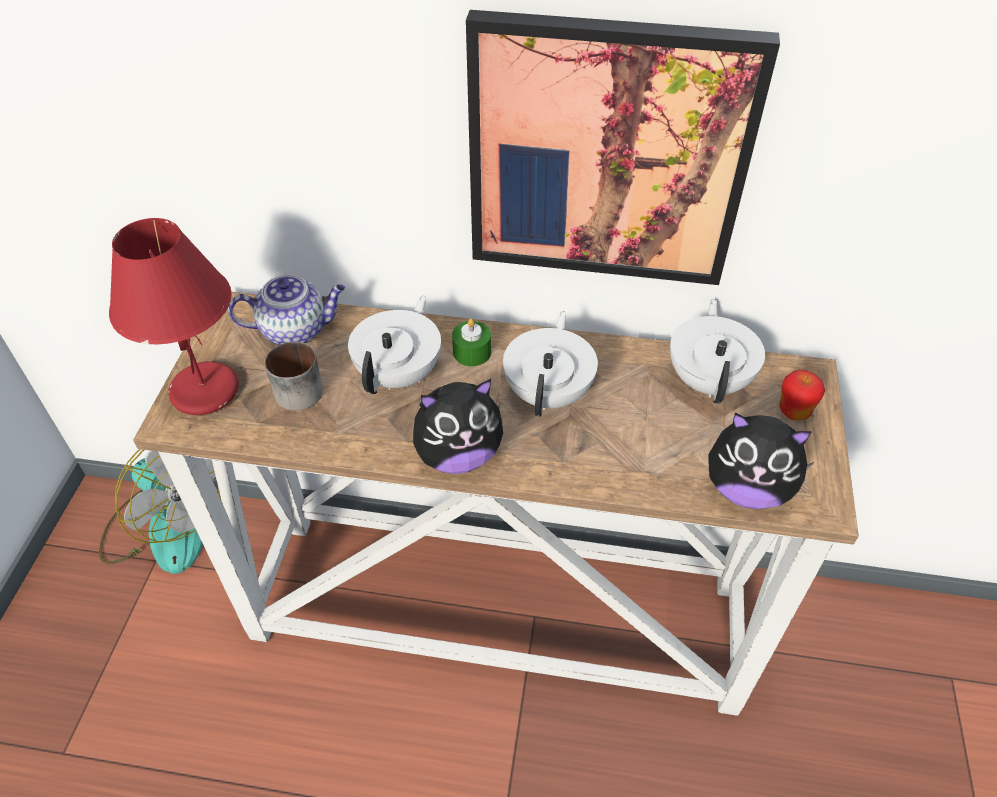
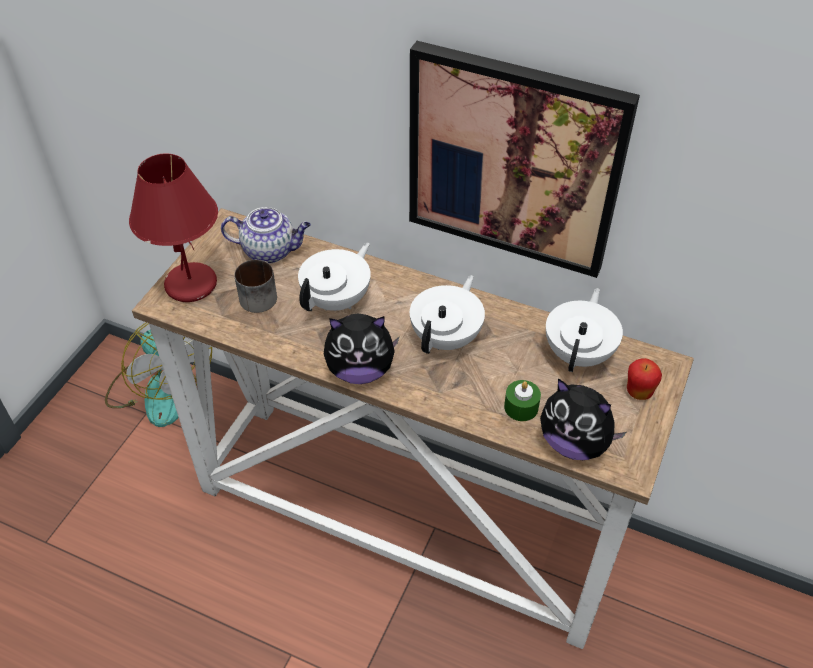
camera: 15 degrees right, 0 degrees up
green candle [452,318,491,366] -> green candle moved to [504,380,541,421]

